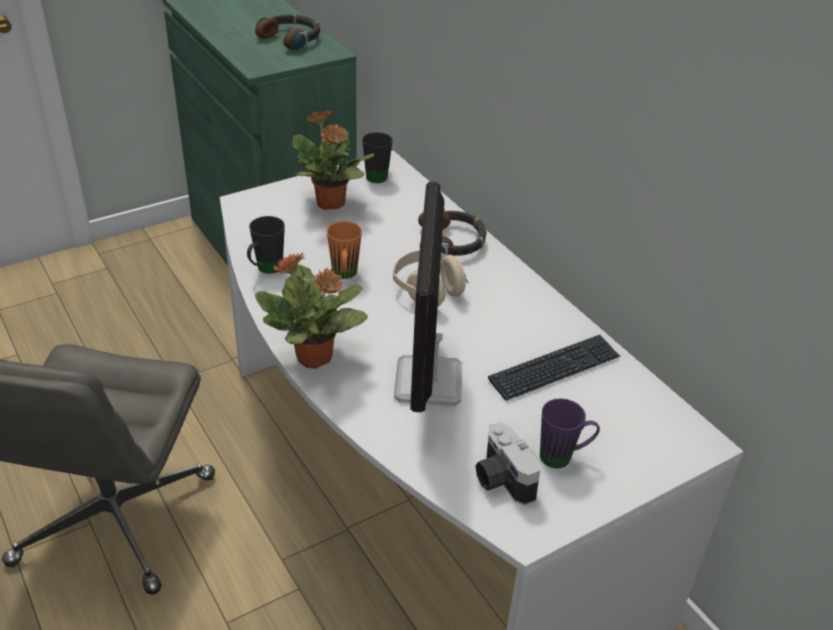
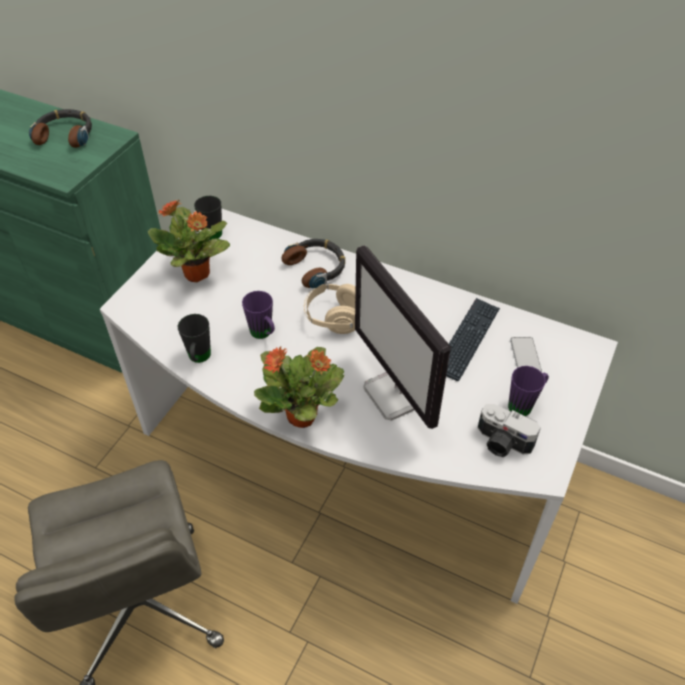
camera: 30 degrees left, 10 degrees up
orange mug [327,221,362,279] -> purple mug [242,291,275,339]
none -> phone [510,337,542,372]

